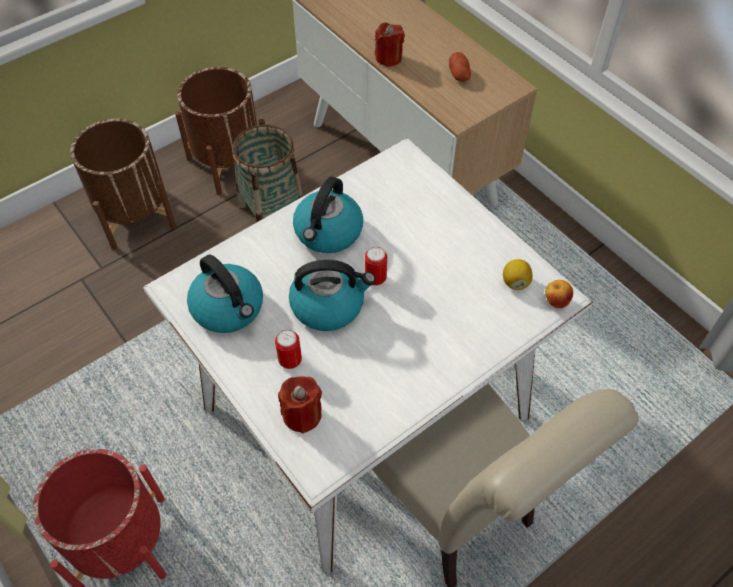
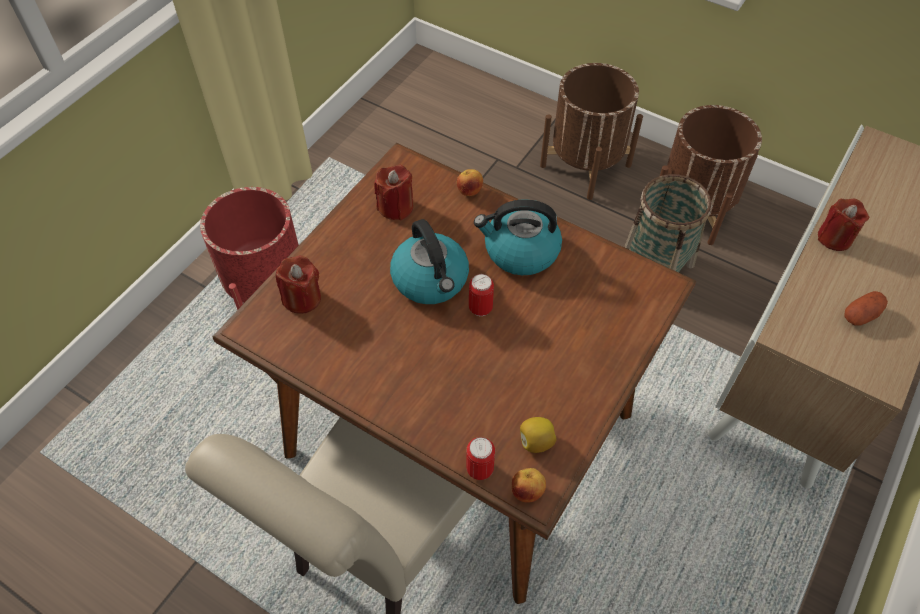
camera: 70 degrees right, 0 degrees up
white dining table [143,138,593,573] -> brown dining table [213,143,696,604]
kettle [187,254,263,333] -> red candle [374,165,413,220]
can [275,330,302,369] -> can moved to [466,437,495,480]
none -> apple [457,169,483,196]

